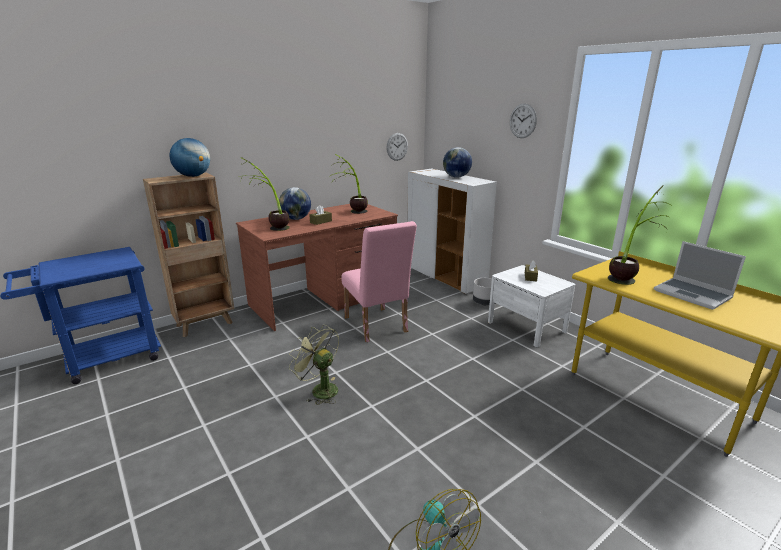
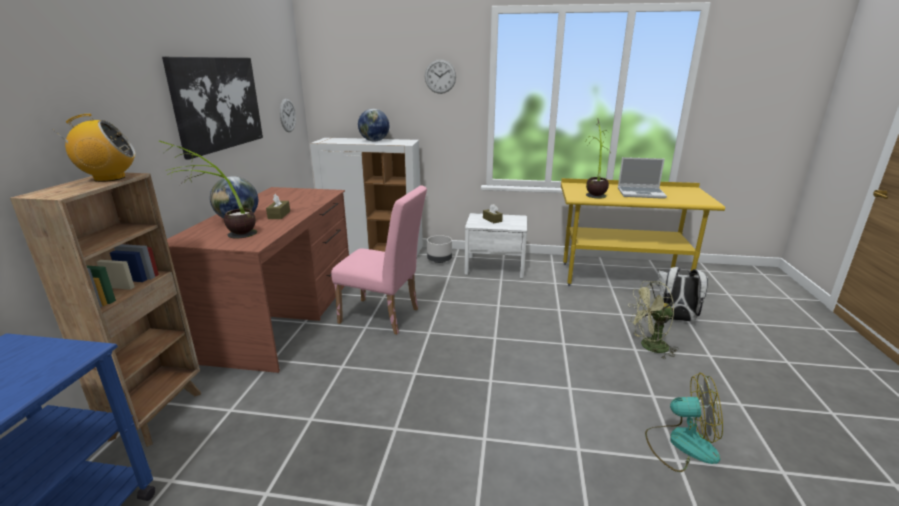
camera: 45 degrees left, 0 degrees up
globe [169,138,210,177] -> radio [52,114,136,182]
green fan [289,325,339,405] -> green fan moved to [628,281,679,359]
potted plant [329,154,368,214] -> none
none -> picture [162,57,263,159]
none -> white backpack [657,267,708,322]

